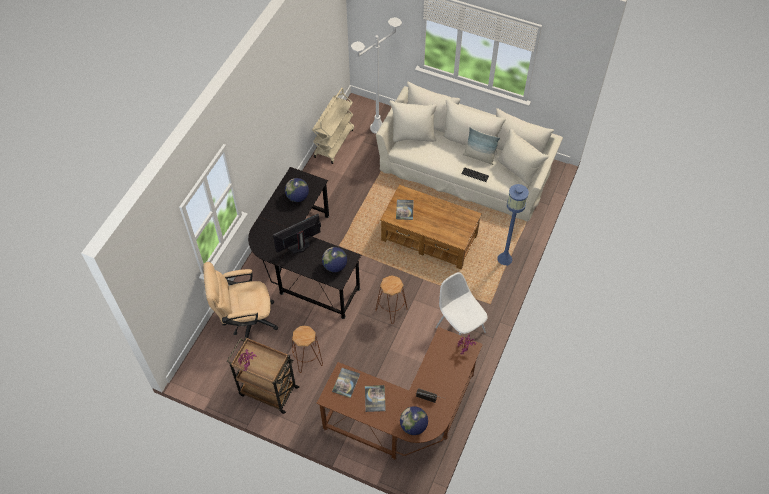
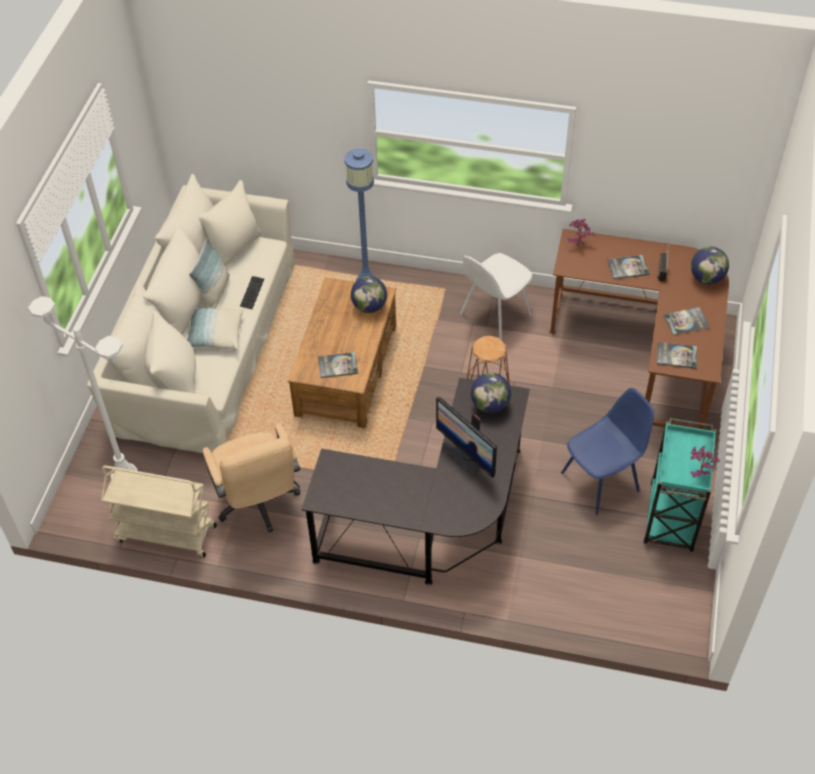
camera: 100 degrees left, 5 degrees down
beige office chair [203,262,279,340] -> beige office chair moved to [203,423,300,532]
brown cart [227,337,300,414] -> turquoise cart [643,418,717,552]
globe [285,178,309,202] -> globe moved to [351,276,387,313]
brown stool [292,326,323,373] -> blue chair [561,388,654,515]
none -> pillow [187,308,243,350]
none -> book [607,255,650,279]

